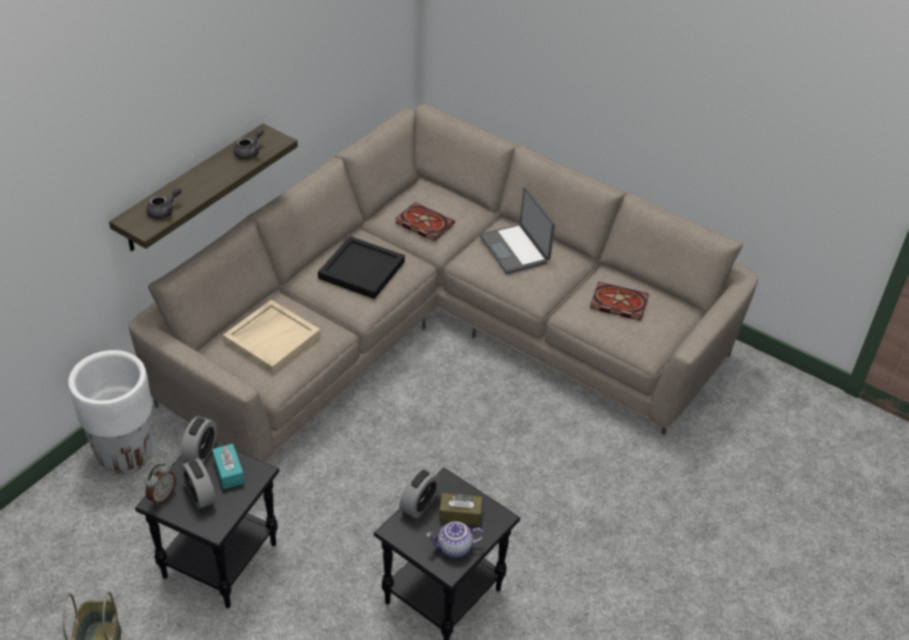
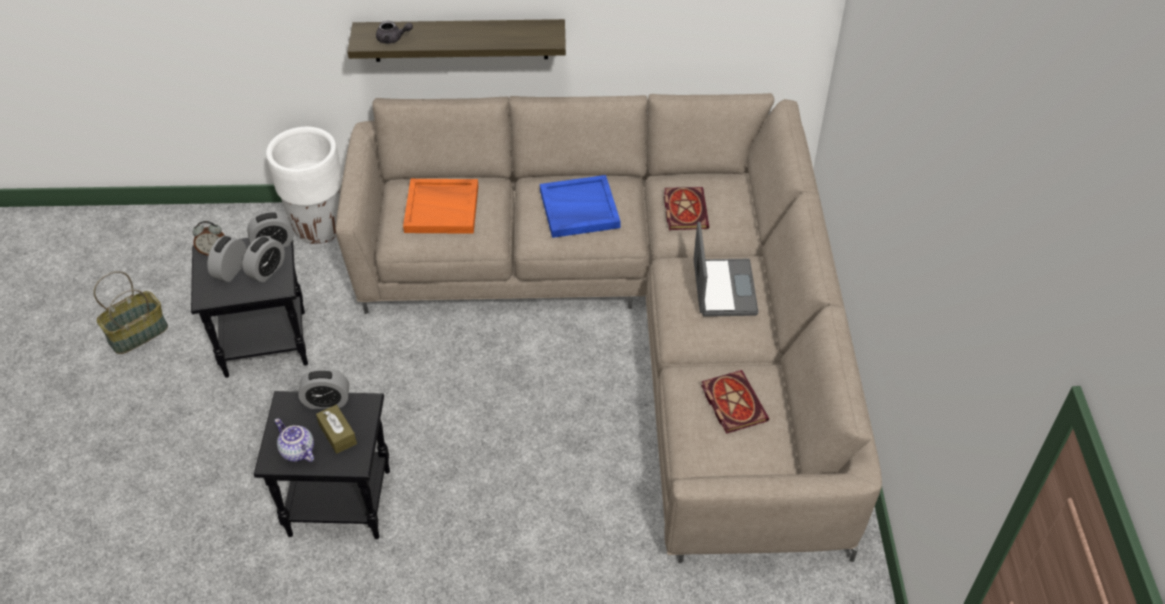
camera: 55 degrees right, 5 degrees up
turquoise tissue box [212,444,244,489] -> alarm clock [243,236,285,282]
beige tray [223,300,321,373] -> orange tray [403,179,478,234]
grey teapot [234,128,264,159] -> none
black tray [318,236,405,299] -> blue tray [540,175,621,238]
laptop [480,187,555,274] -> laptop turned 150 degrees clockwise [693,222,759,317]

